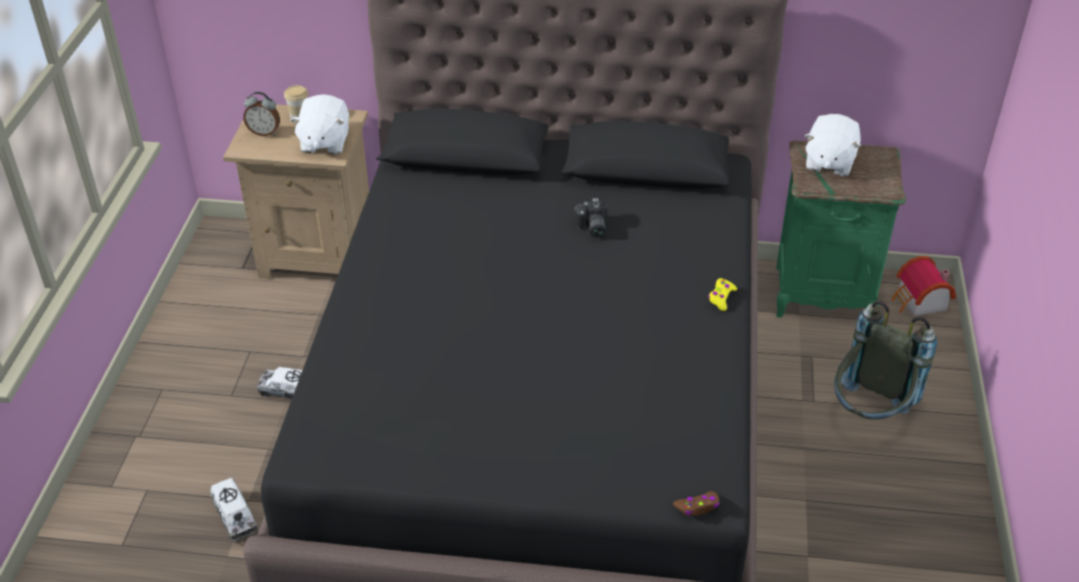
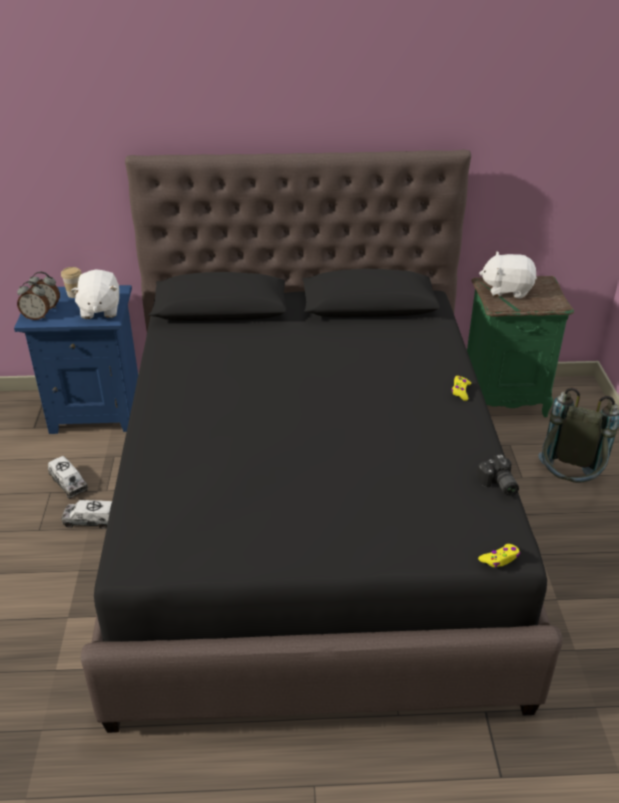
camera: 10 degrees left, 5 degrees down
toy truck [210,478,258,542] -> toy truck moved to [48,456,88,499]
beige nightstand [223,105,369,279] -> blue nightstand [14,285,138,434]
camera [574,198,607,238] -> camera moved to [477,454,519,496]
brown game controller [673,491,720,516] -> yellow game controller [478,544,520,567]
white plush toy [805,114,861,177] -> white plush toy turned 90 degrees clockwise [479,251,537,299]
toy house [891,256,956,316] -> none
none -> alarm clock [17,281,50,320]

